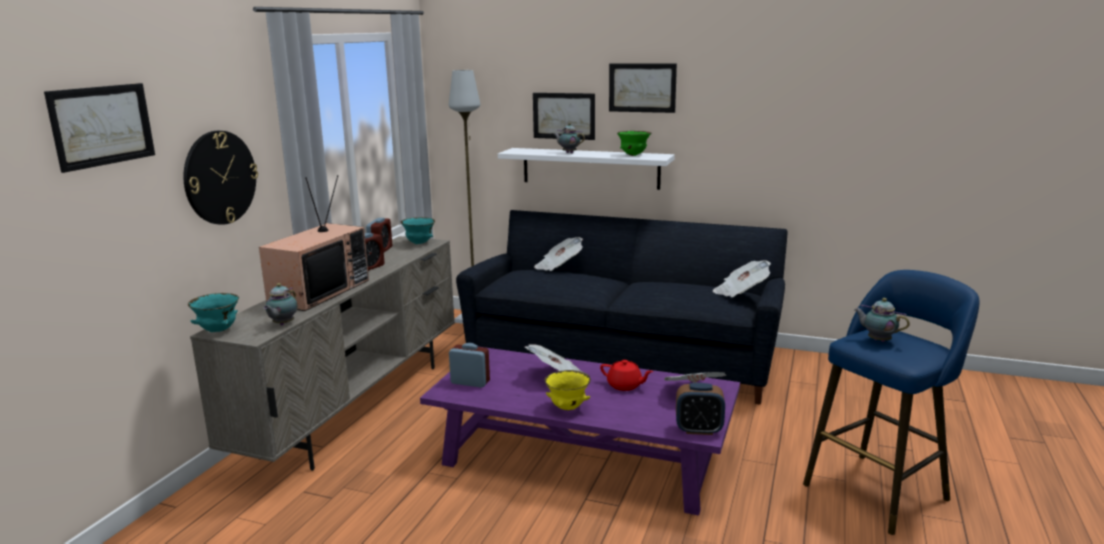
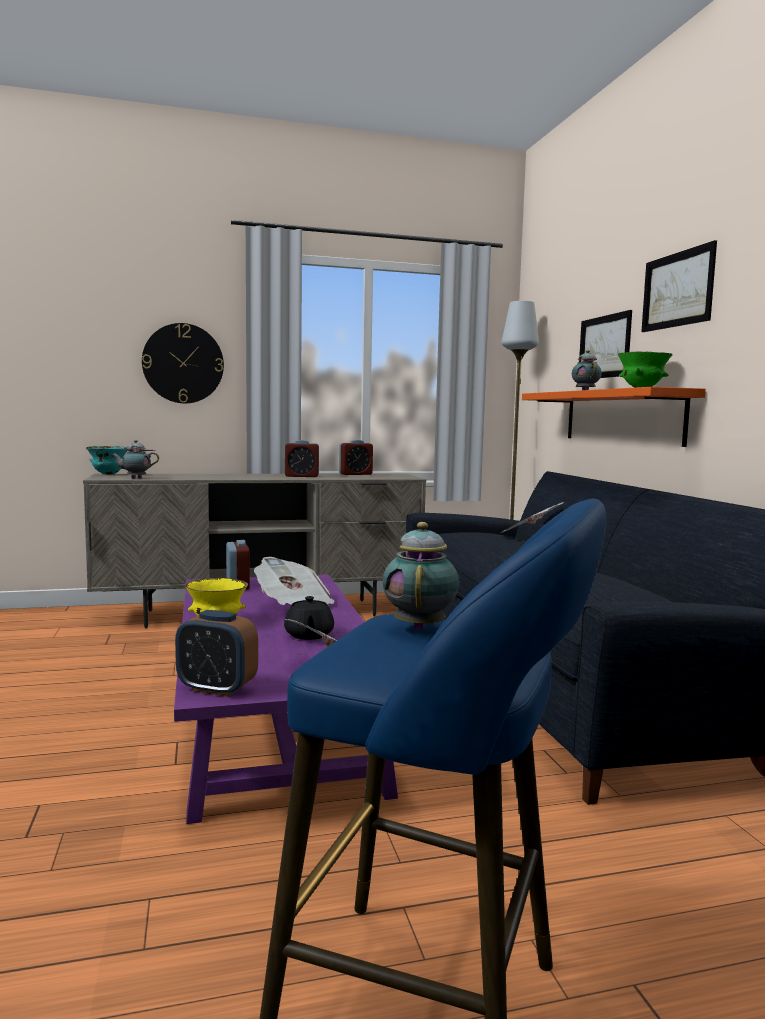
camera: 55 degrees right, 10 degrees down
picture [44,83,155,173] -> none
television [259,175,369,311] -> none
turquoise bowl [401,217,435,244] -> none
white shelf [498,148,675,190] -> orange shelf [522,387,706,447]
red teapot [600,360,653,391] -> black teapot [284,596,334,640]
alarm clock [676,383,725,435] -> alarm clock turned 45 degrees counterclockwise [175,610,258,697]
newspaper [713,260,771,297] -> none

